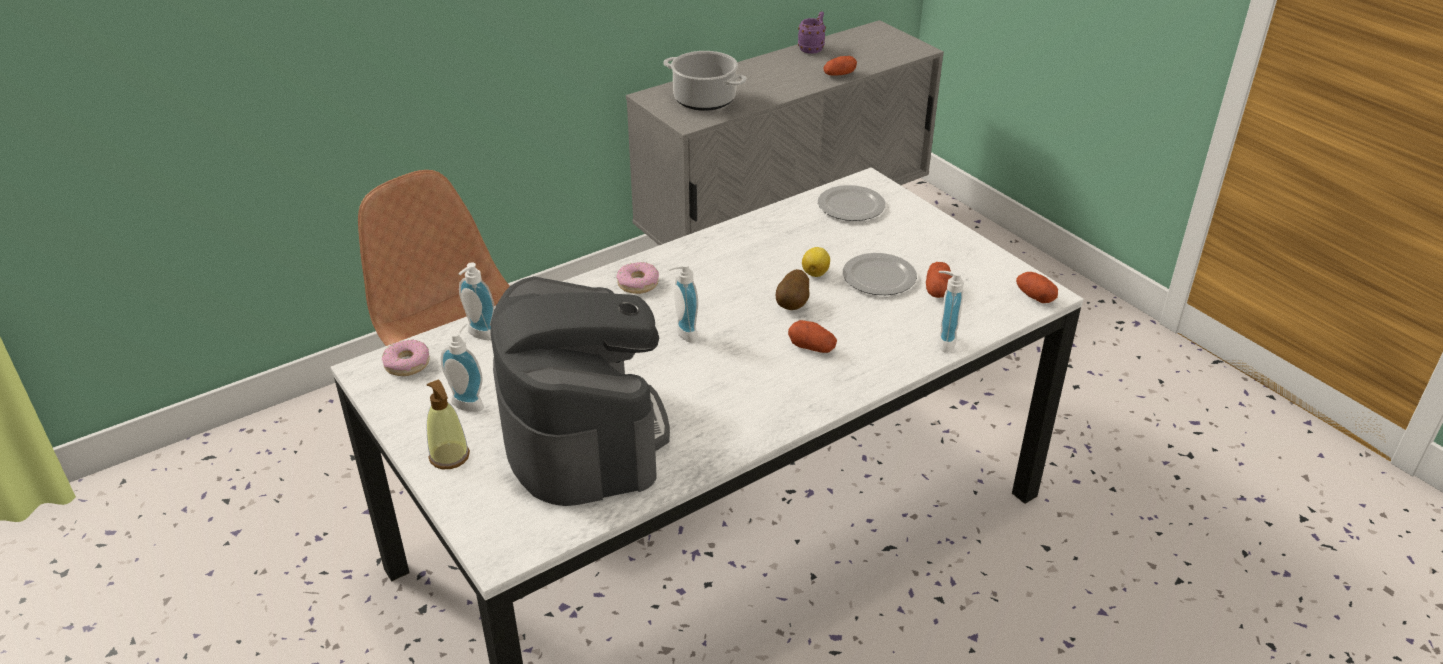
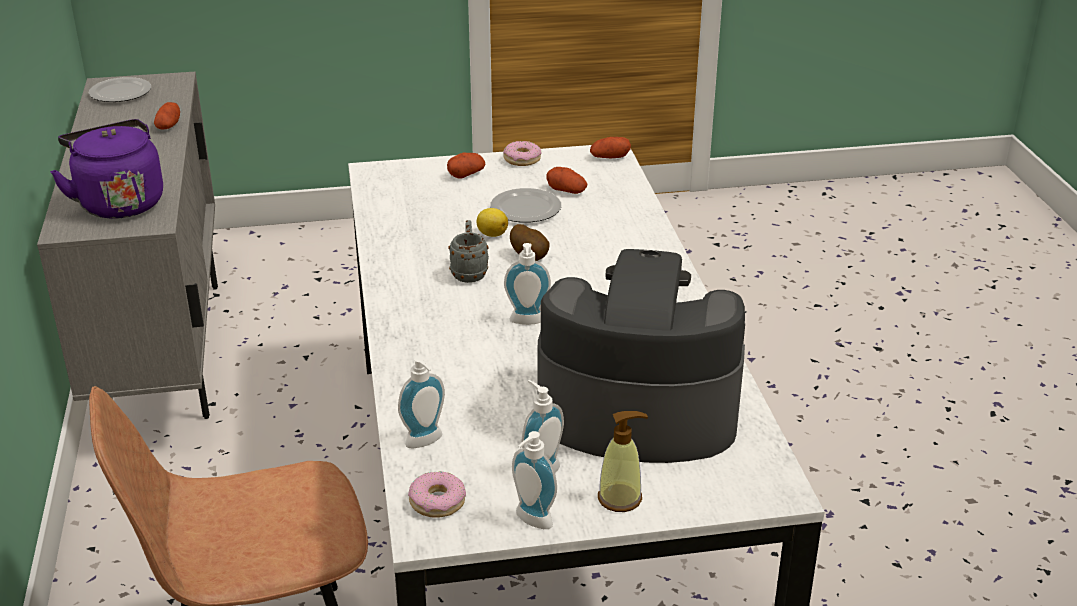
camera: 65 degrees left, 5 degrees down
donut [616,262,659,294] -> donut moved to [503,141,541,166]
cooking pot [663,51,747,111] -> purple kettle [50,119,163,219]
potato [788,320,837,353] -> potato moved to [447,153,485,179]
purple mug [798,11,826,54] -> none
plate [818,185,885,221] -> plate moved to [89,77,151,102]
soap dispenser [938,271,964,353] -> soap dispenser moved to [512,431,557,529]
none -> grey mug [448,220,489,283]

